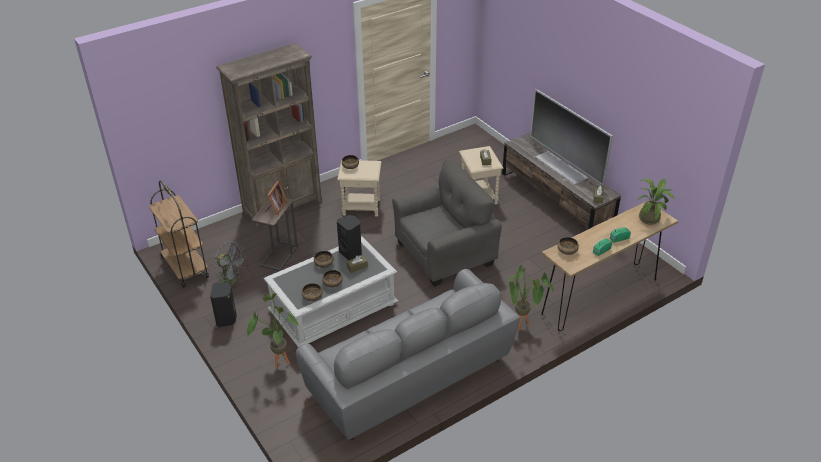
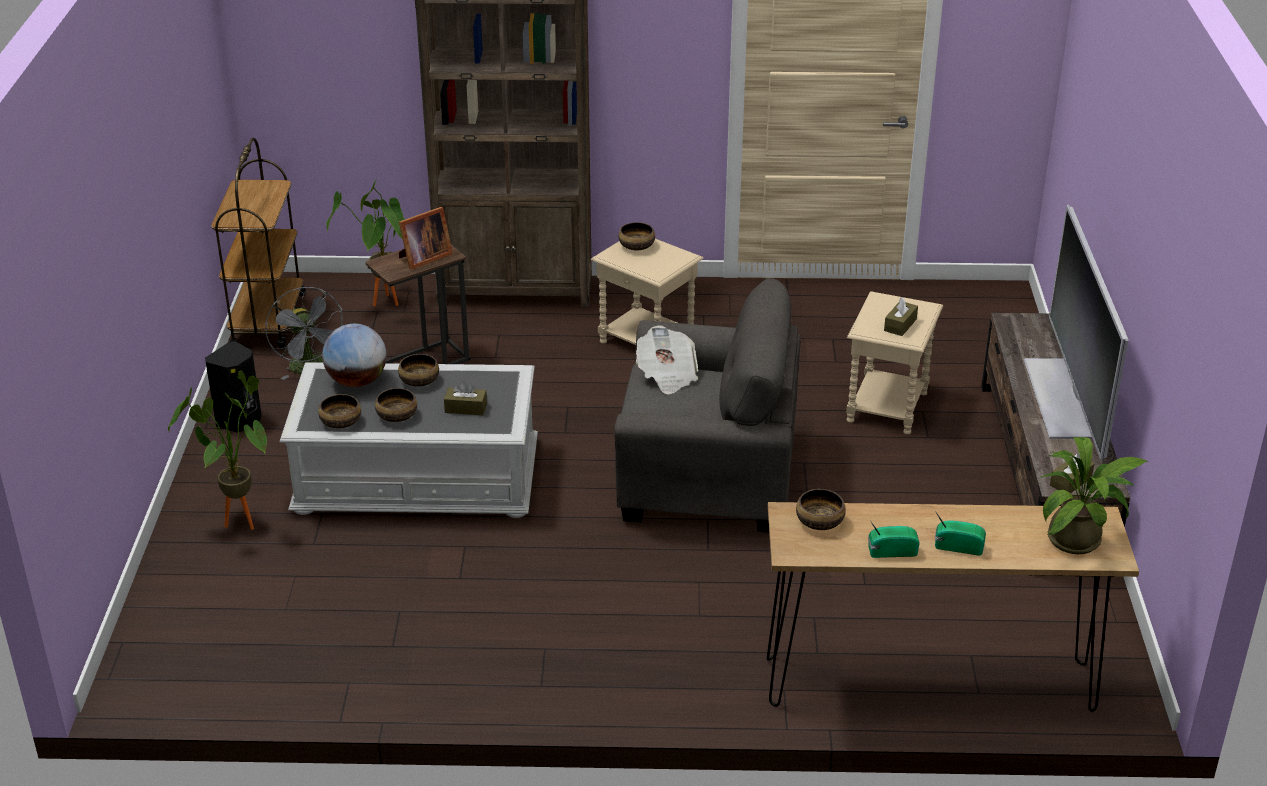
camera: 35 degrees right, 5 degrees down
grey sofa [296,269,520,440] -> none
black speaker [337,215,362,260] -> none
potted plant [507,265,554,331] -> potted plant moved to [326,180,405,306]
none -> globe [322,324,387,387]
none -> newspaper [636,326,698,395]

